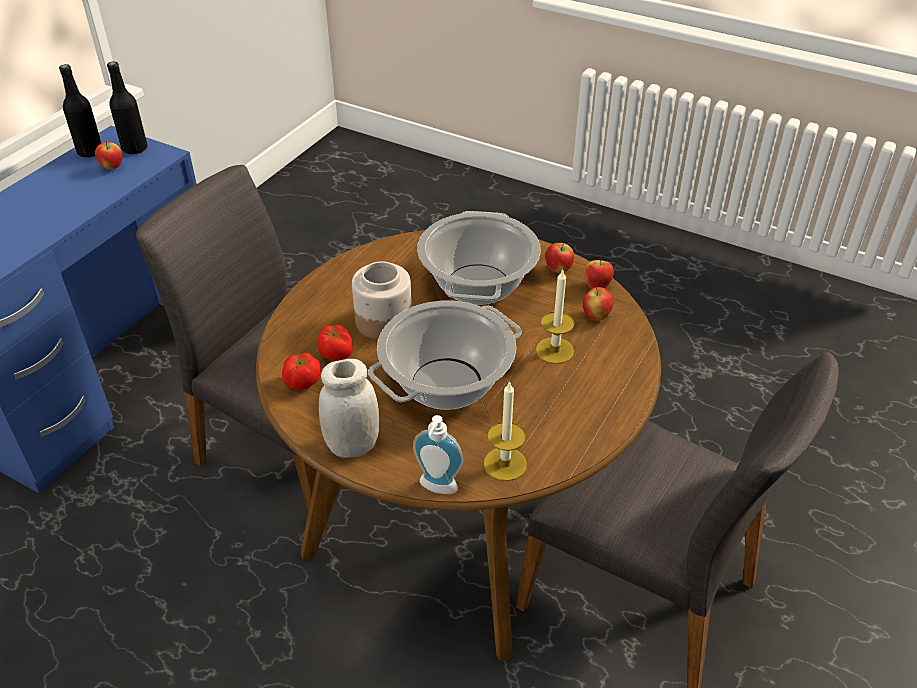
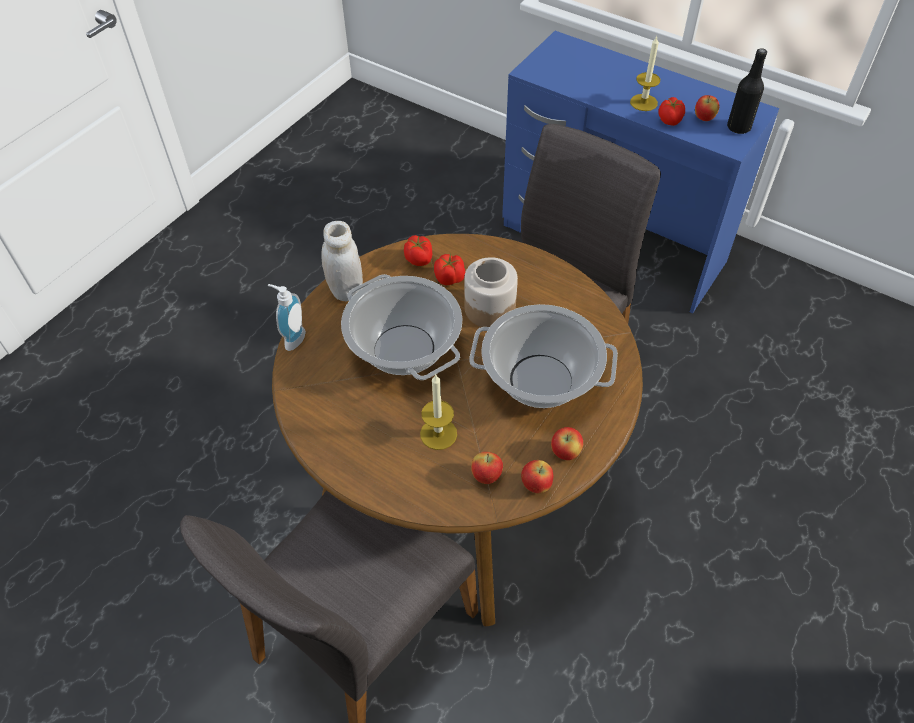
camera: 95 degrees right, 10 degrees up
black bottle [59,64,102,158] -> none
candle [484,381,527,481] -> candle moved to [630,37,660,111]
none -> tomato [658,97,685,126]

